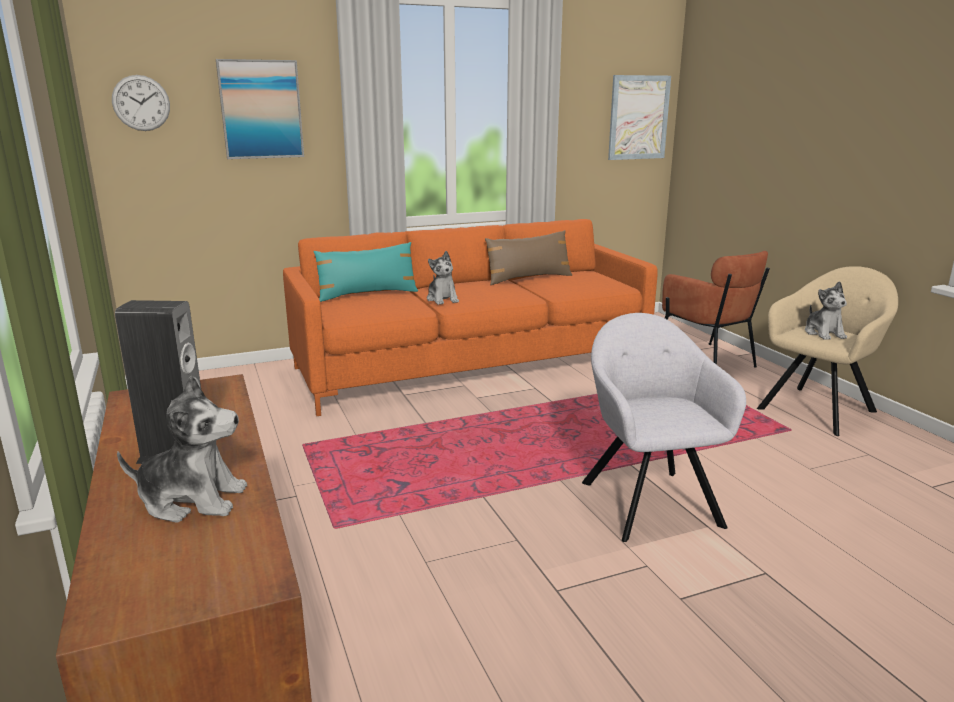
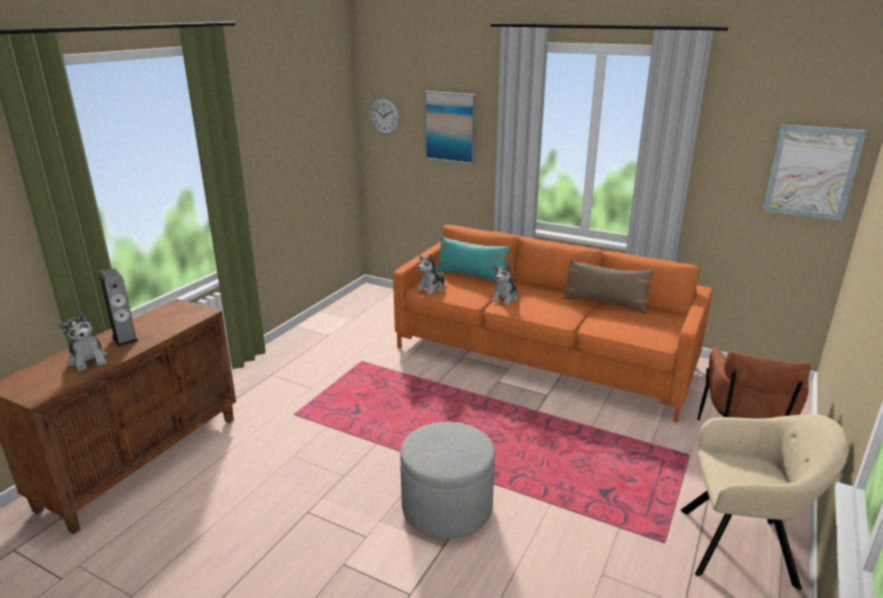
camera: 50 degrees right, 5 degrees up
grey armchair [582,313,746,542] -> grey ottoman [400,422,495,539]
plush toy [805,281,847,340] -> plush toy moved to [417,254,445,295]

